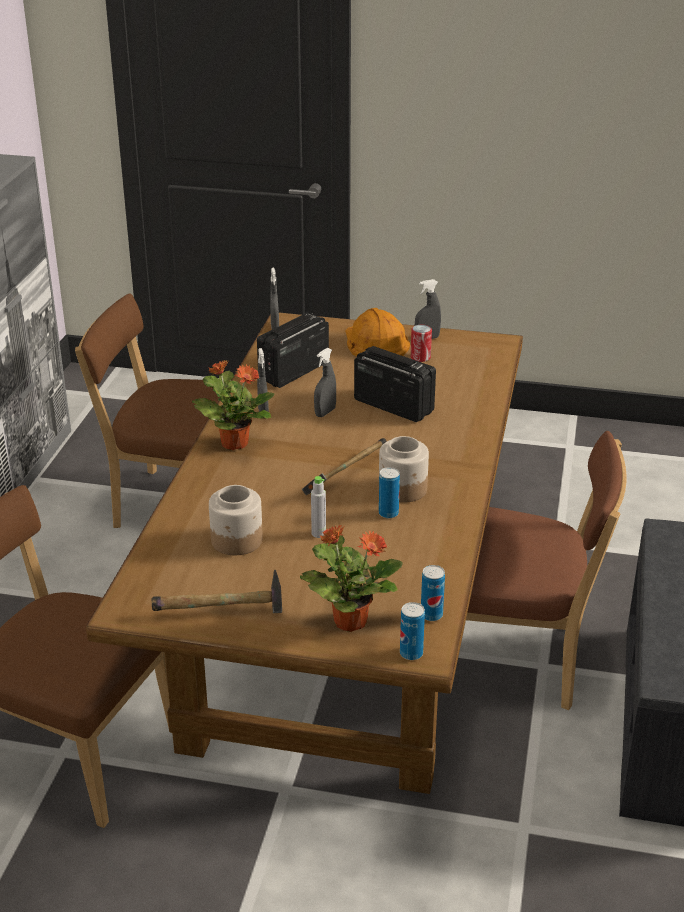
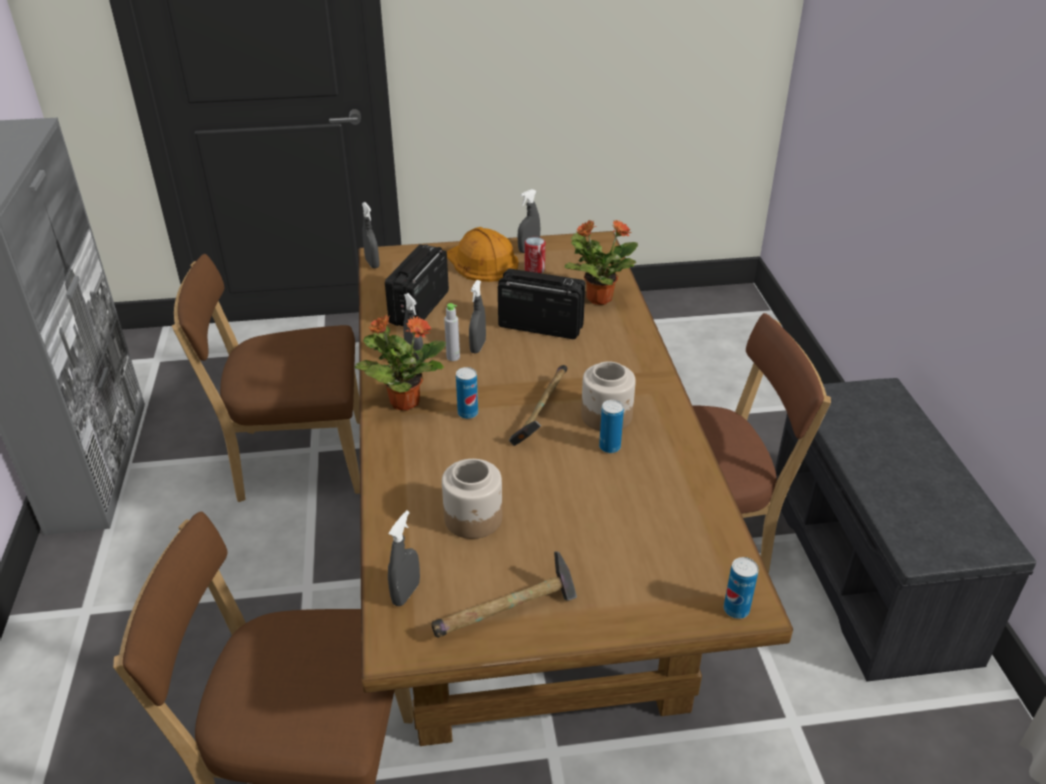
camera: 20 degrees left, 5 degrees up
potted plant [300,524,403,632] -> potted plant moved to [564,220,638,305]
grey bottle [311,476,326,538] -> grey bottle moved to [444,303,460,361]
can [421,565,445,621] -> can moved to [456,367,478,419]
none -> grey spray bottle [388,510,420,606]

